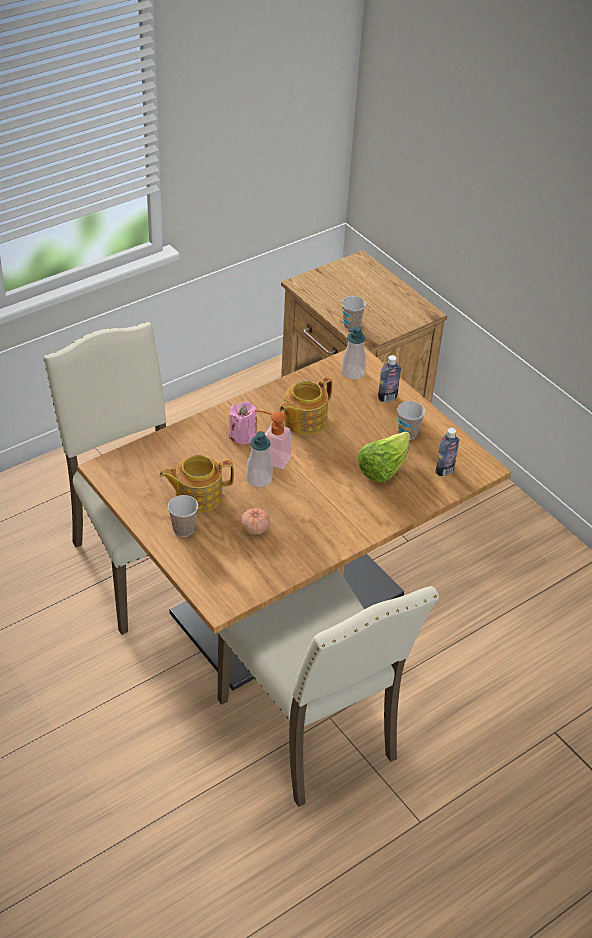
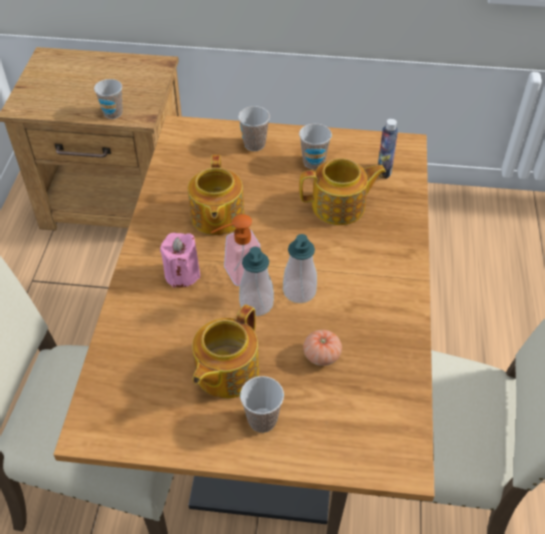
camera: 45 degrees left, 5 degrees up
soap dispenser [341,326,366,379] -> soap dispenser moved to [283,234,317,303]
lettuce [357,431,410,483] -> teapot [299,158,386,225]
bottle [378,355,401,402] -> cup [238,106,270,151]

